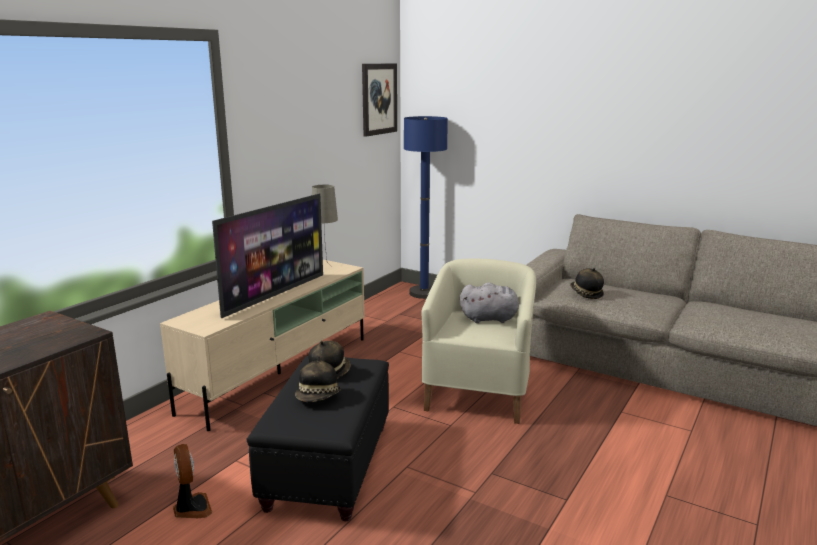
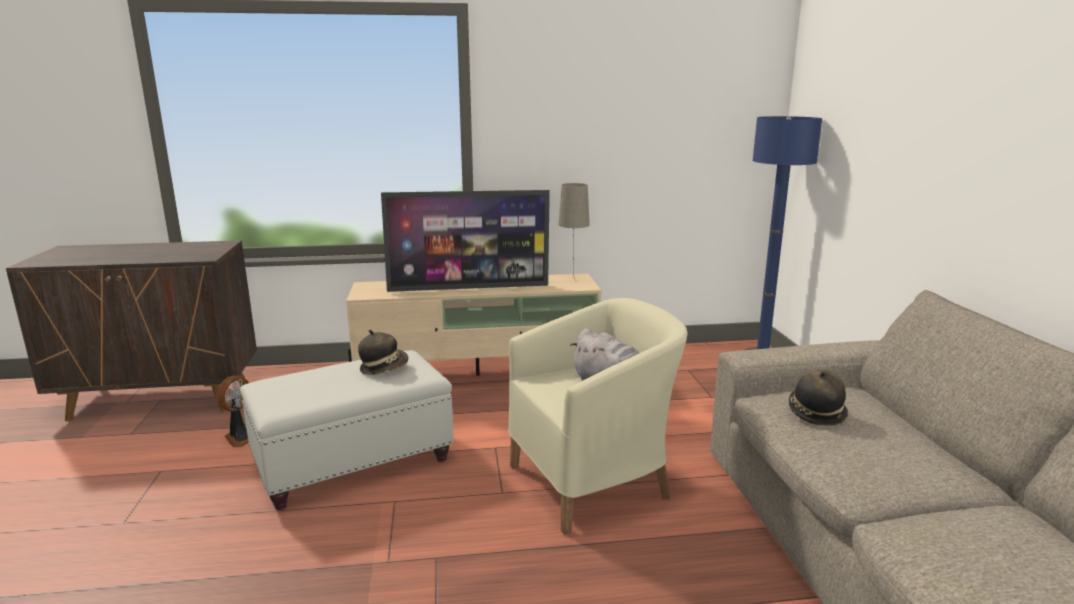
camera: 50 degrees right, 0 degrees up
black ottoman [247,356,389,521] -> white ottoman [240,350,453,510]
hat [295,356,341,402] -> none
picture [362,64,397,137] -> none

